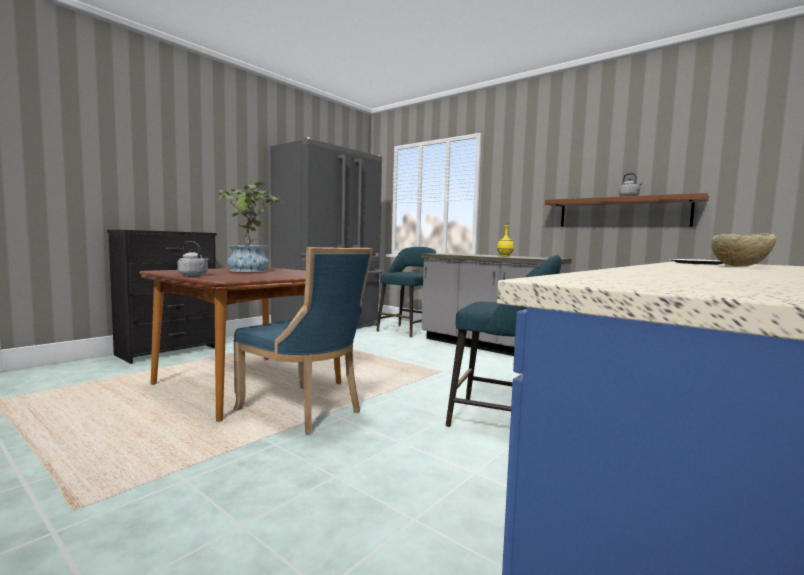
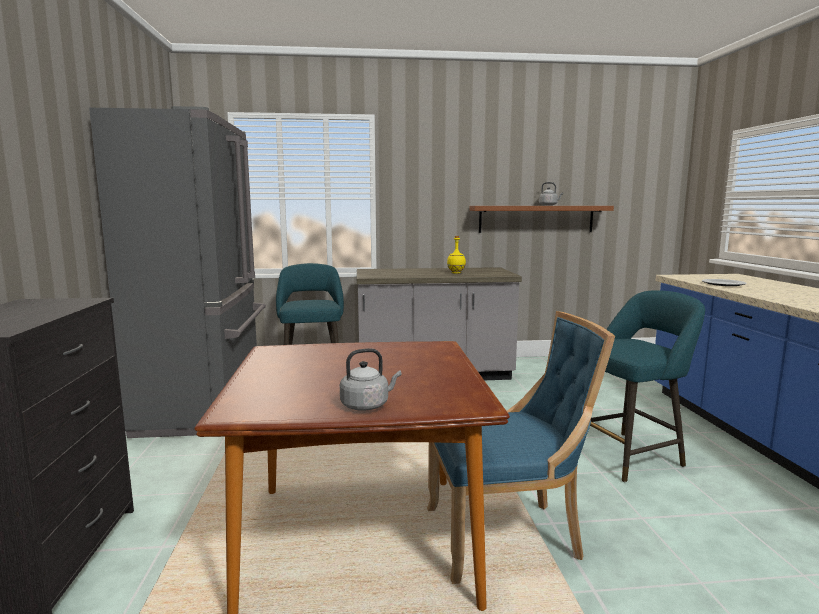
camera: 45 degrees left, 5 degrees up
potted plant [218,182,285,272] -> none
beige bowl [711,233,776,267] -> none

